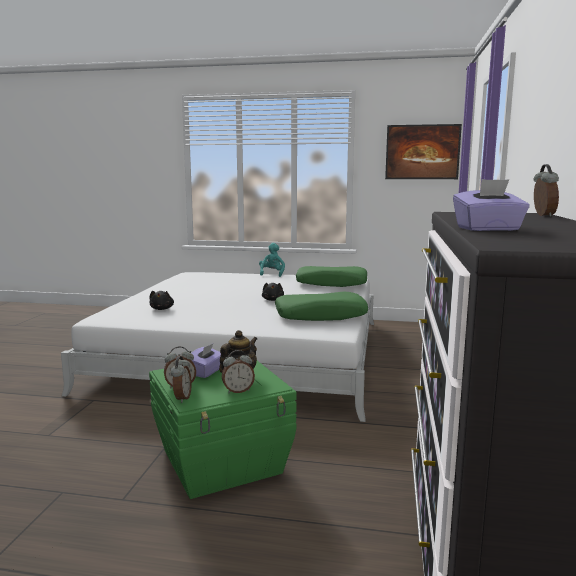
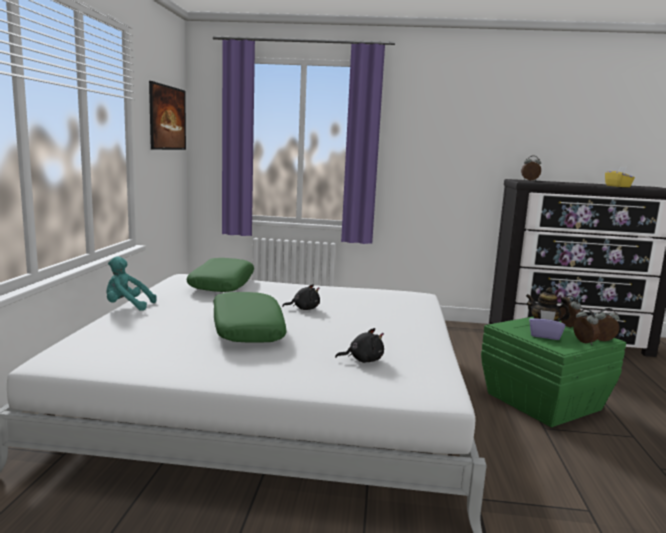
camera: 95 degrees left, 0 degrees up
green pillow [275,292,368,321] -> green pillow moved to [213,292,287,343]
purple tissue box [453,179,530,231] -> yellow tissue box [605,167,635,187]

